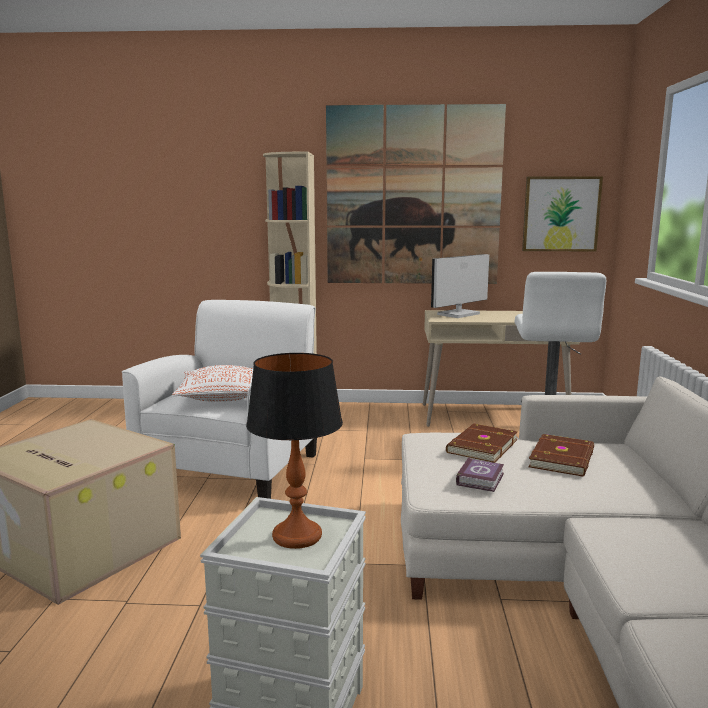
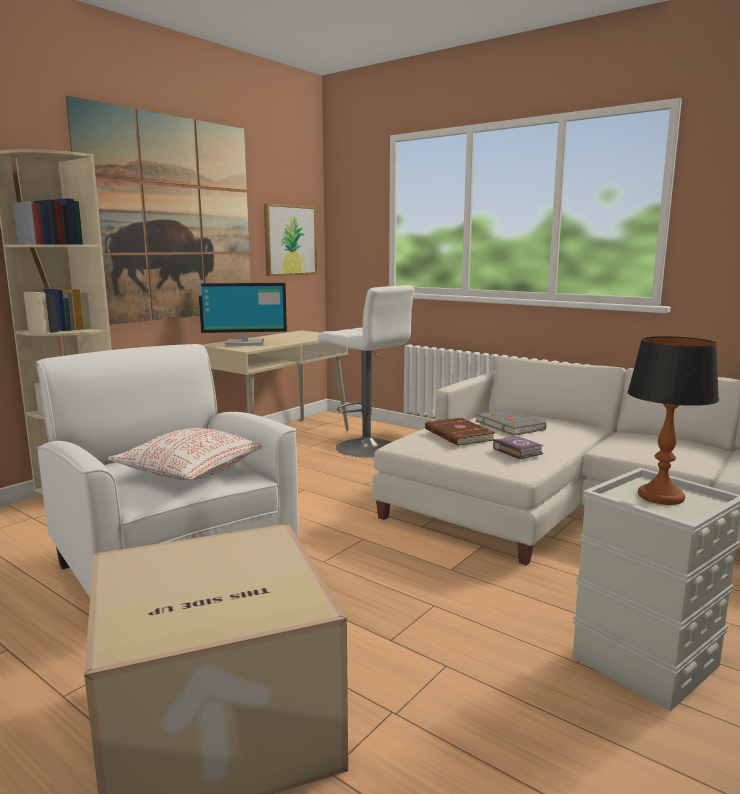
camera: 55 degrees left, 0 degrees up
monitor [431,254,489,318] -> monitor turned 90 degrees counterclockwise [198,282,287,346]
brown book [529,434,594,476] -> grey book [475,410,546,436]

